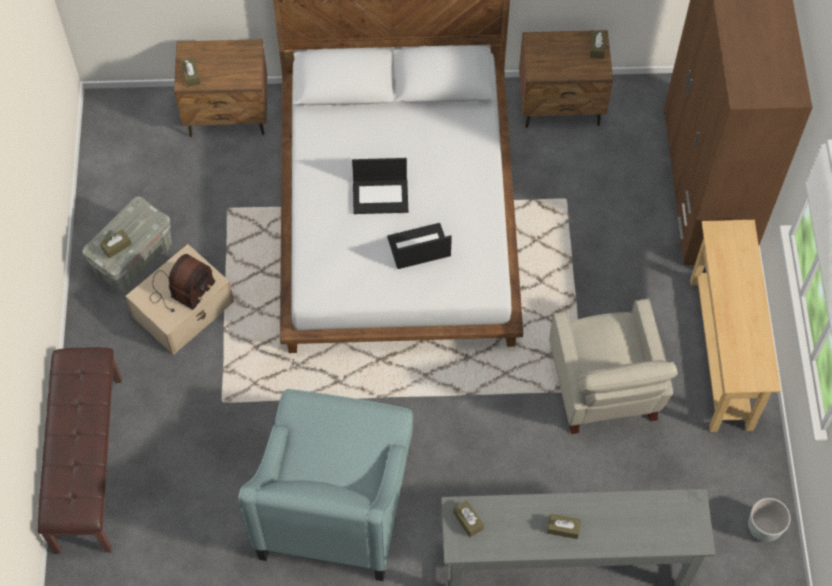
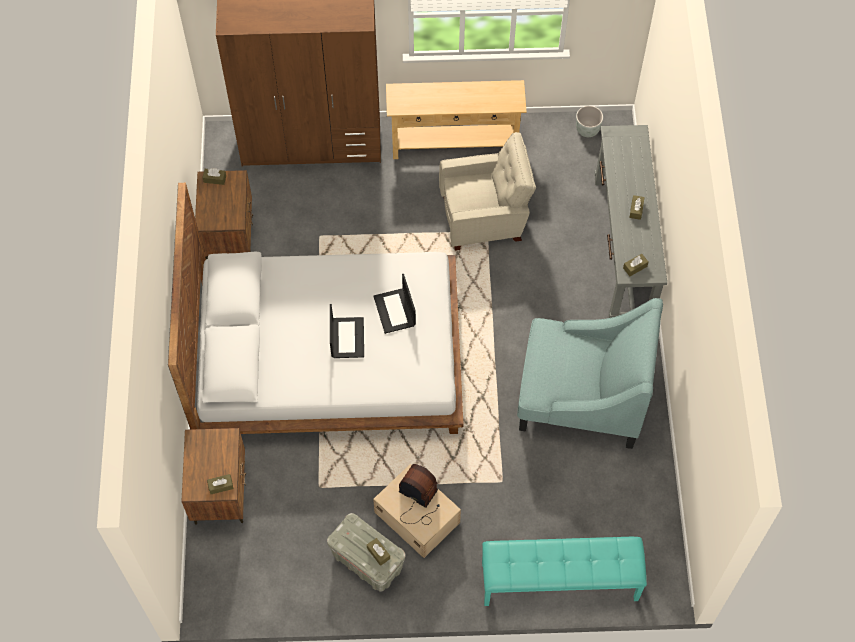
camera: 90 degrees left, 0 degrees up
brown bench [38,347,122,554] -> turquoise bench [482,537,647,606]

